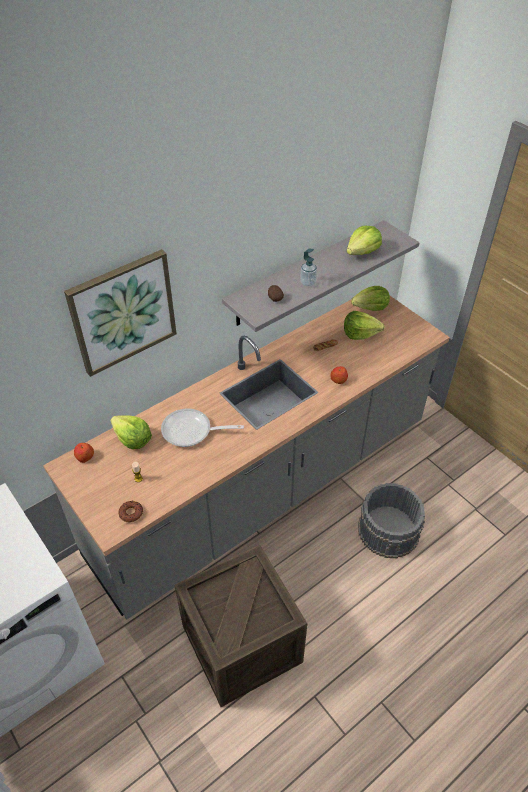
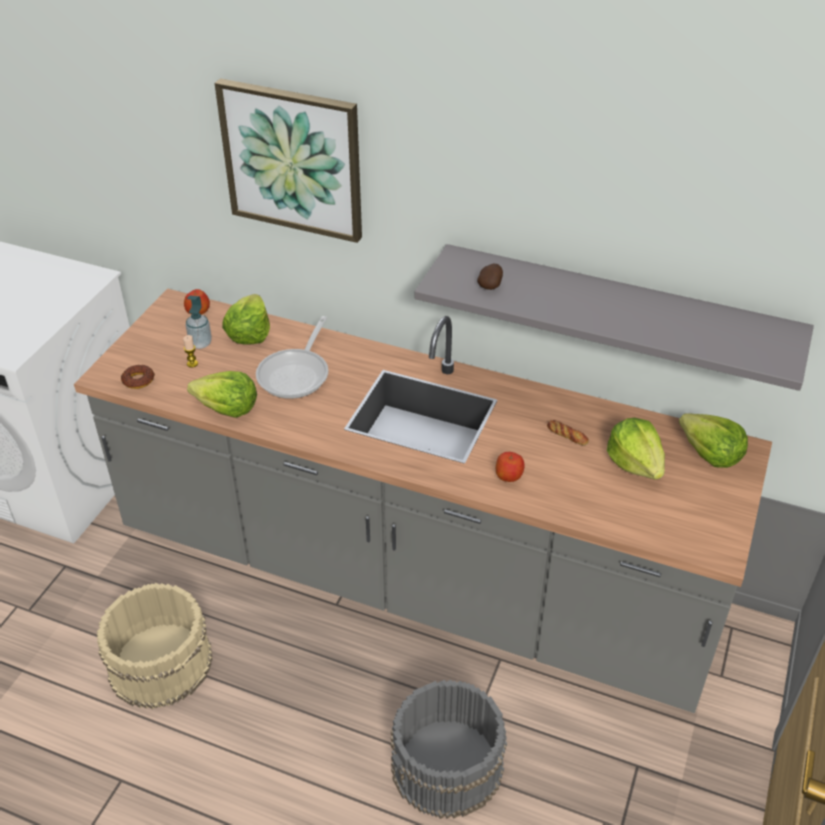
camera: 60 degrees right, 5 degrees down
frying pan [161,409,244,447] -> frying pan turned 135 degrees counterclockwise [256,316,329,399]
crate [174,545,307,707] -> beige bucket [97,583,213,709]
soap dispenser [300,248,317,287] -> soap dispenser moved to [186,295,212,349]
lettuce [347,226,382,255] -> lettuce moved to [187,371,257,418]

